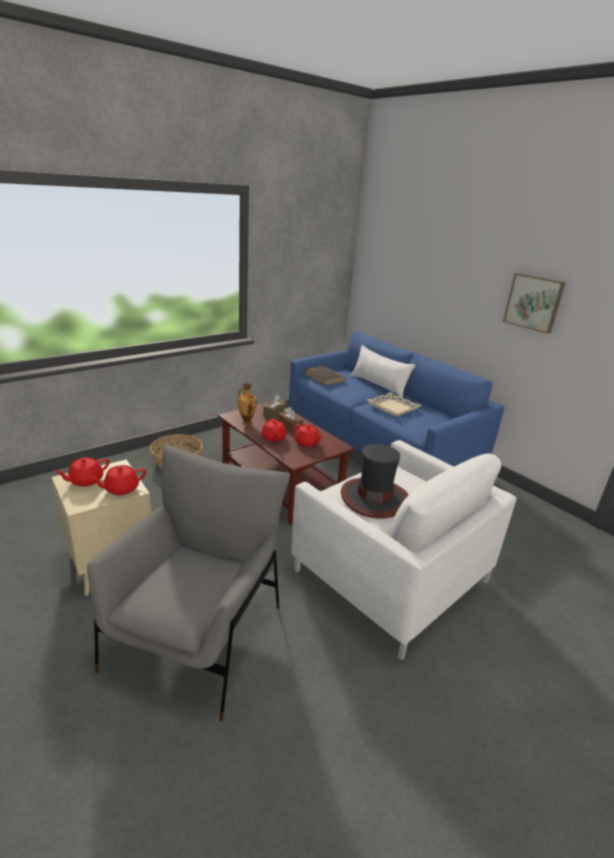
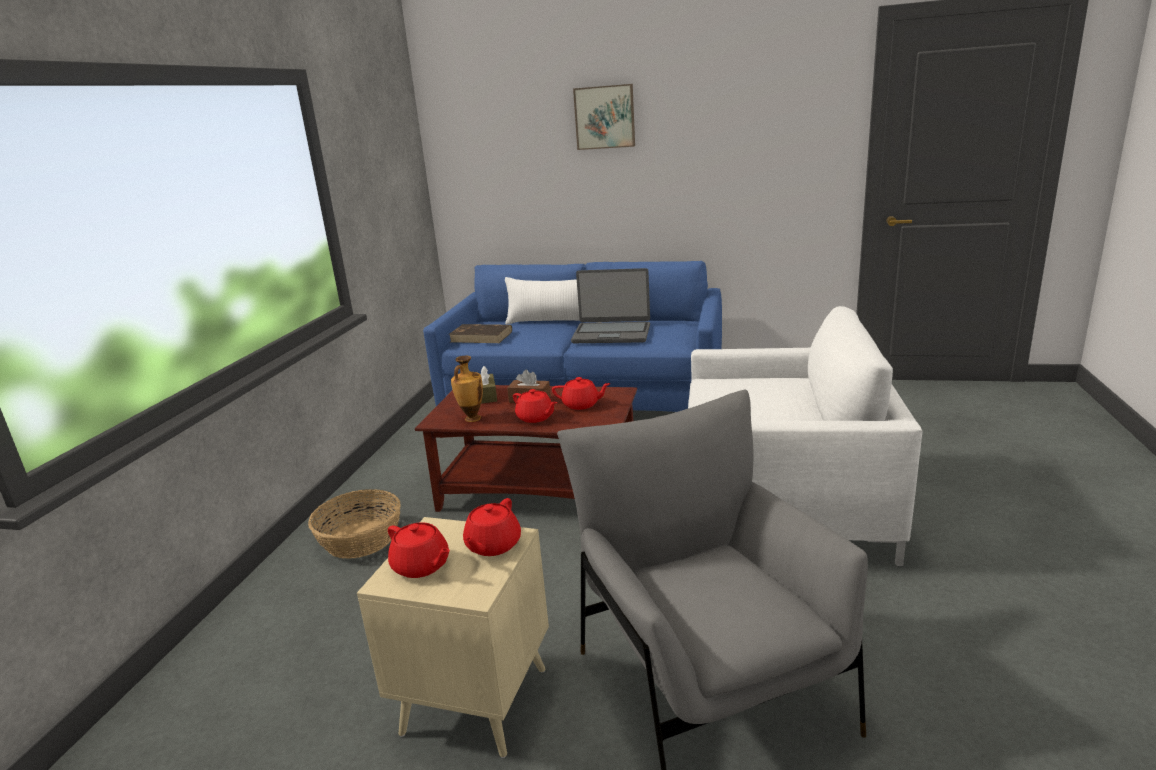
camera: 35 degrees left, 5 degrees down
red teapot [55,457,110,486] -> red teapot turned 60 degrees counterclockwise [388,522,450,578]
hat [341,444,408,519] -> none
beige tray [367,392,421,417] -> laptop [571,268,650,343]
picture [503,273,566,334] -> picture moved to [573,84,635,150]

